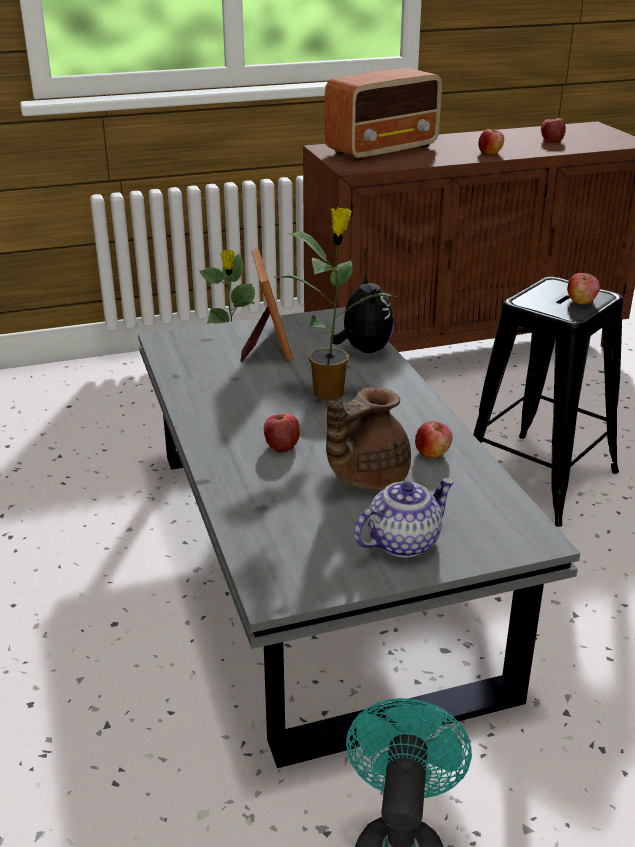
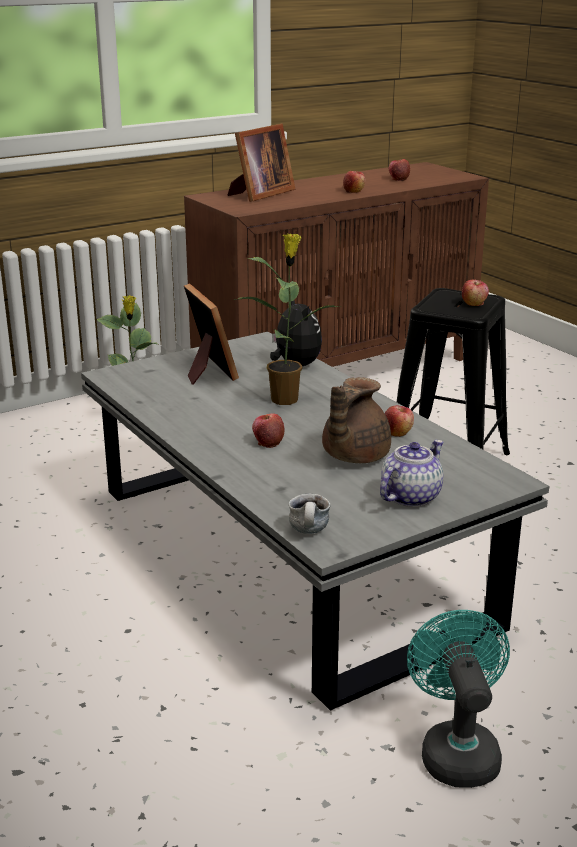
camera: 15 degrees left, 5 degrees down
radio [325,68,442,161] -> picture frame [227,124,295,202]
none -> mug [289,493,331,534]

